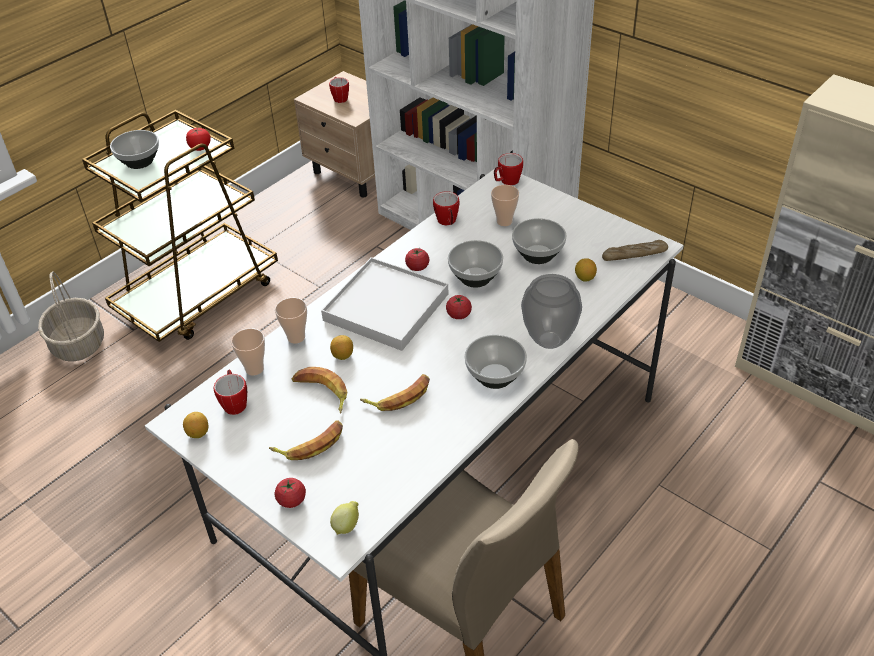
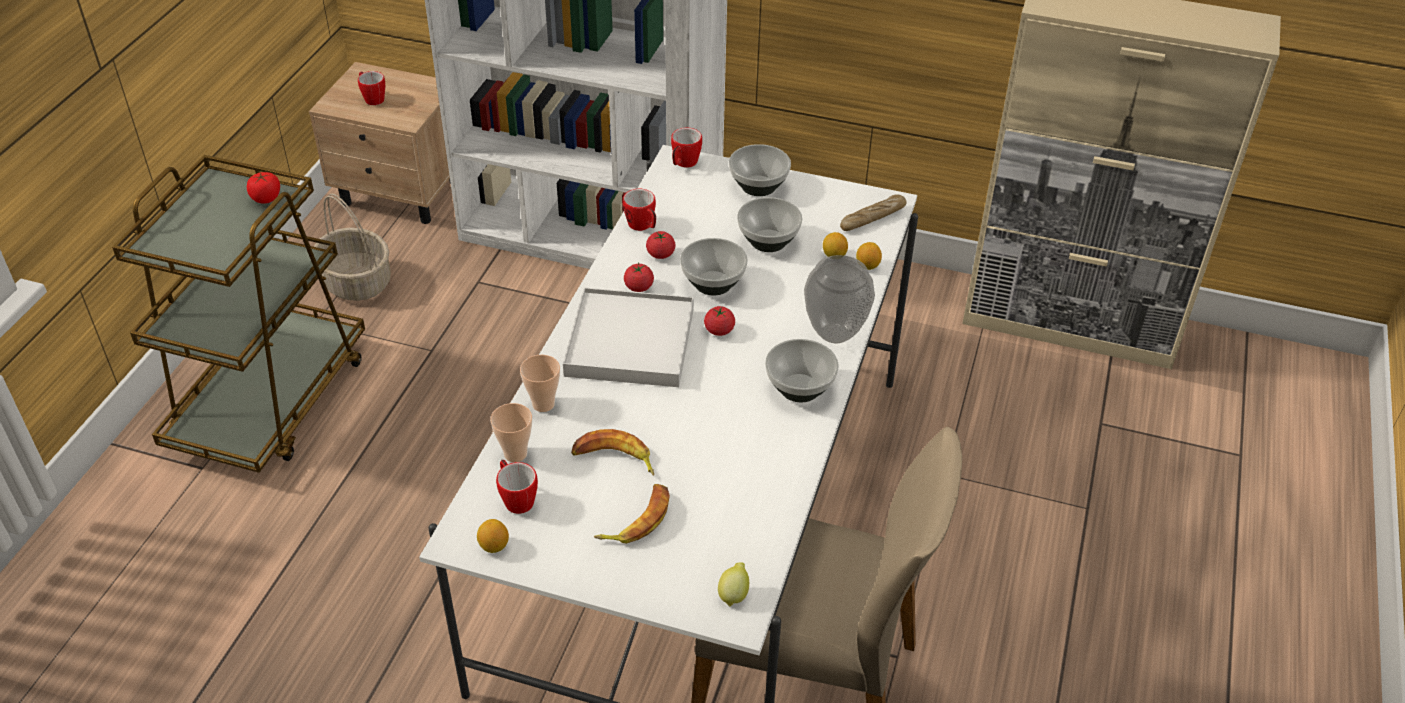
camera: 25 degrees left, 0 degrees up
basket [38,271,104,362] -> basket moved to [314,194,391,301]
bowl [110,130,159,169] -> bowl moved to [729,144,791,196]
tomato [275,478,306,508] -> tomato moved to [646,231,676,259]
lemon [330,335,353,360] -> lemon moved to [856,242,882,270]
banana [360,374,430,411] -> none
cup [491,185,519,226] -> none

